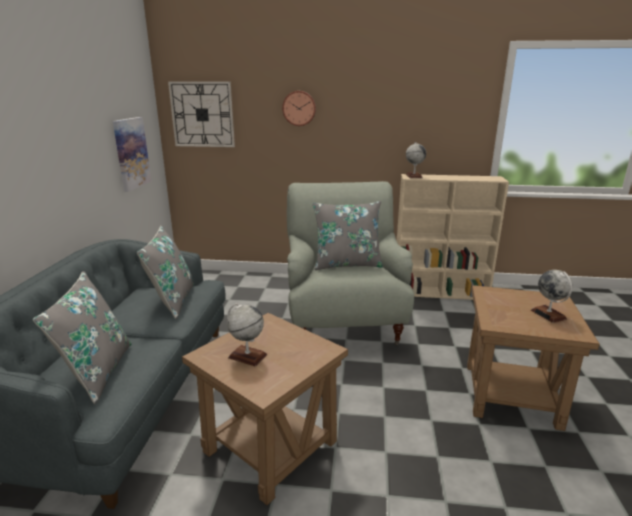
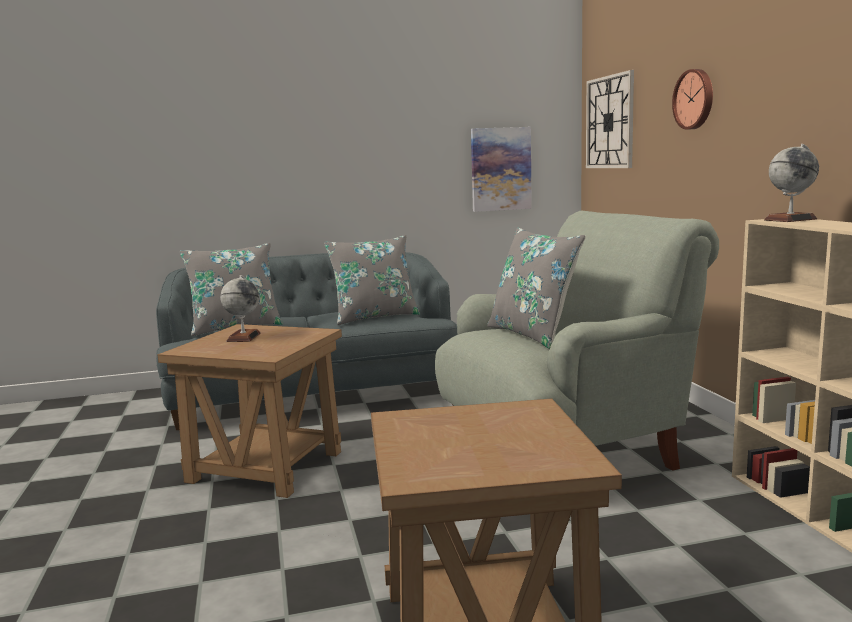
camera: 70 degrees right, 10 degrees down
globe [531,270,573,323] -> none

